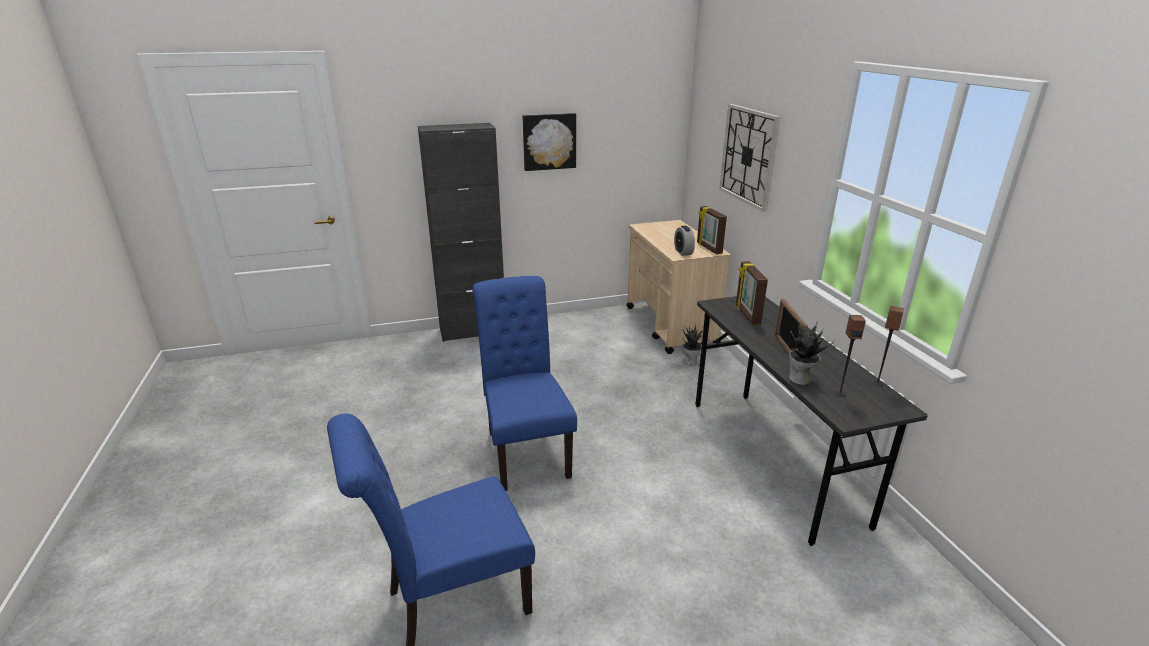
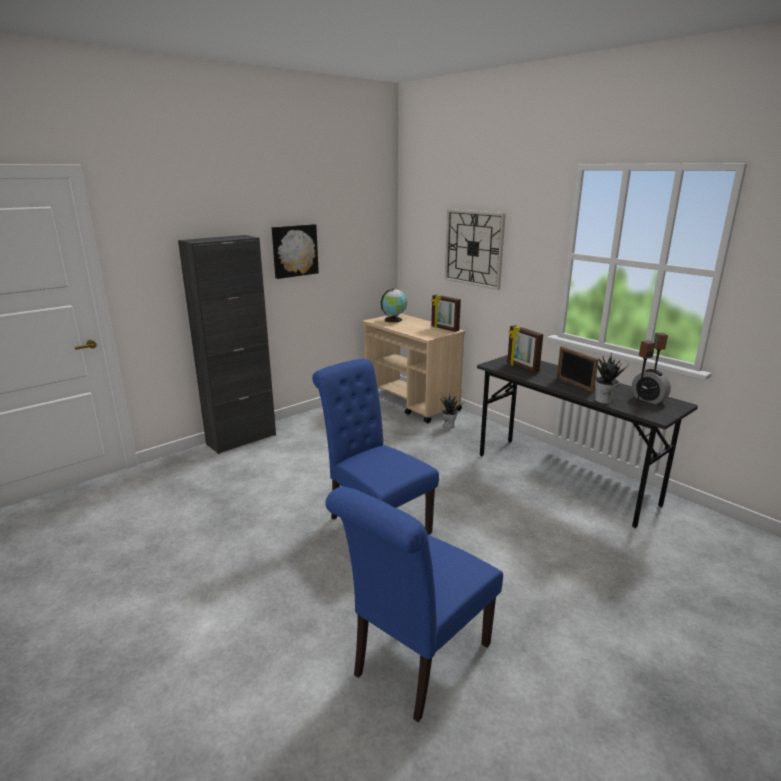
camera: 25 degrees left, 5 degrees down
alarm clock [674,226,695,256] -> alarm clock moved to [632,369,671,404]
none -> globe [380,288,407,323]

